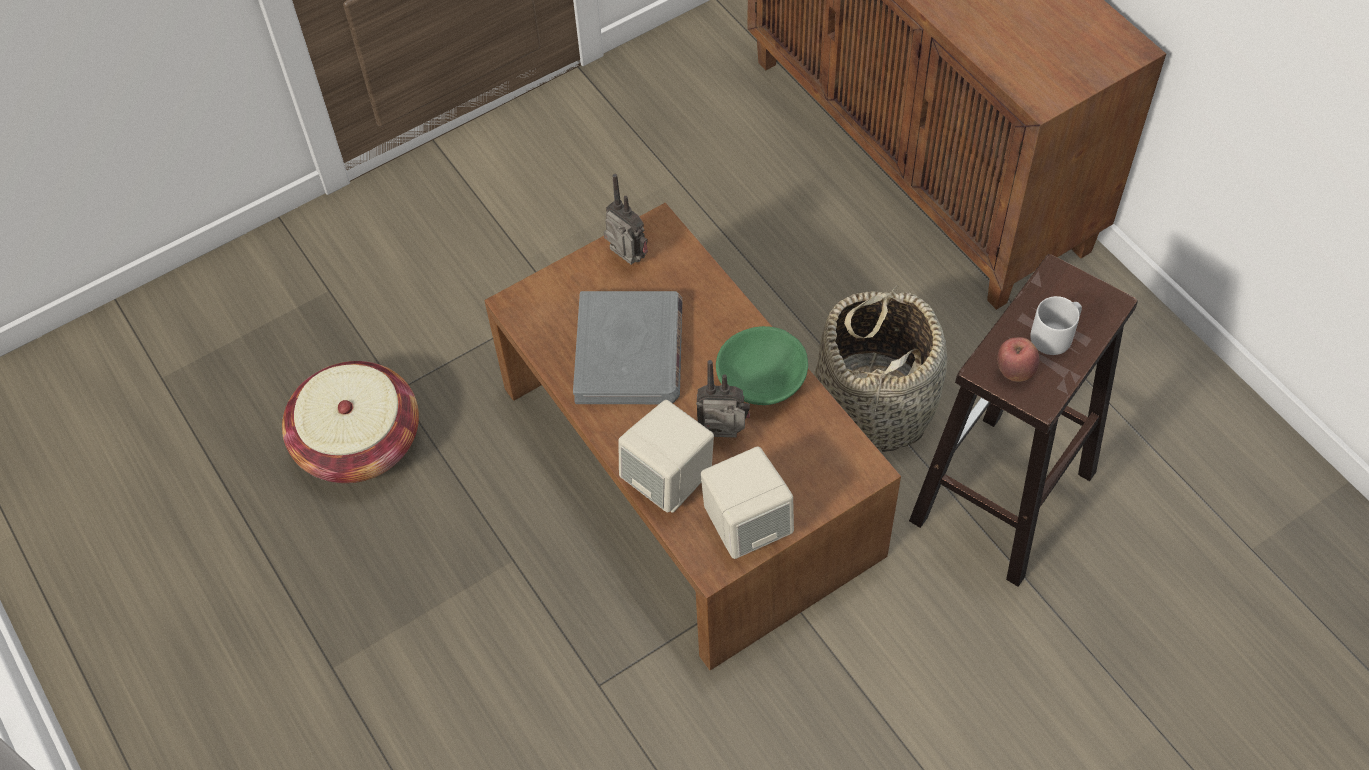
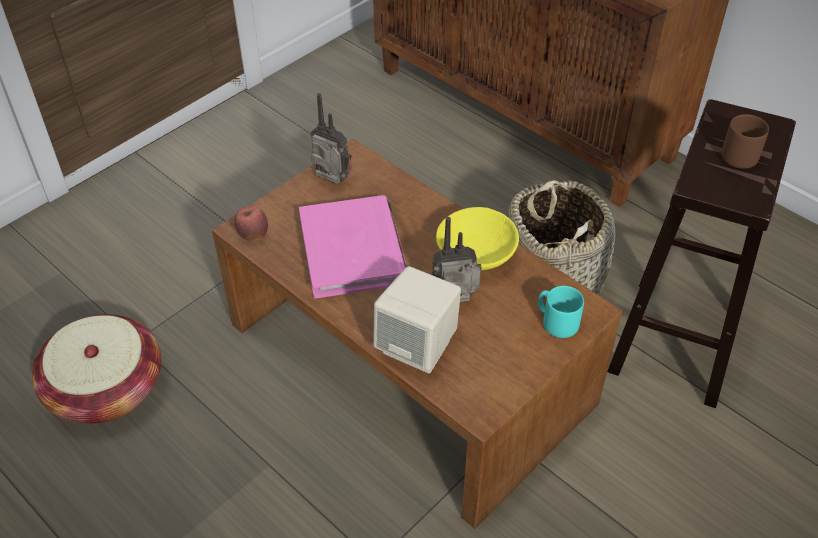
camera: 15 degrees left, 10 degrees down
grey book [573,291,682,404] -> pink book [299,195,407,298]
beige speaker [701,446,794,559] -> none
green bowl [716,326,808,405] -> yellow bowl [436,207,519,270]
apple [997,337,1040,381] -> apple moved to [235,205,268,241]
grey mug [1030,296,1082,355] -> brown mug [721,114,769,169]
none -> turquoise mug [538,286,584,338]

